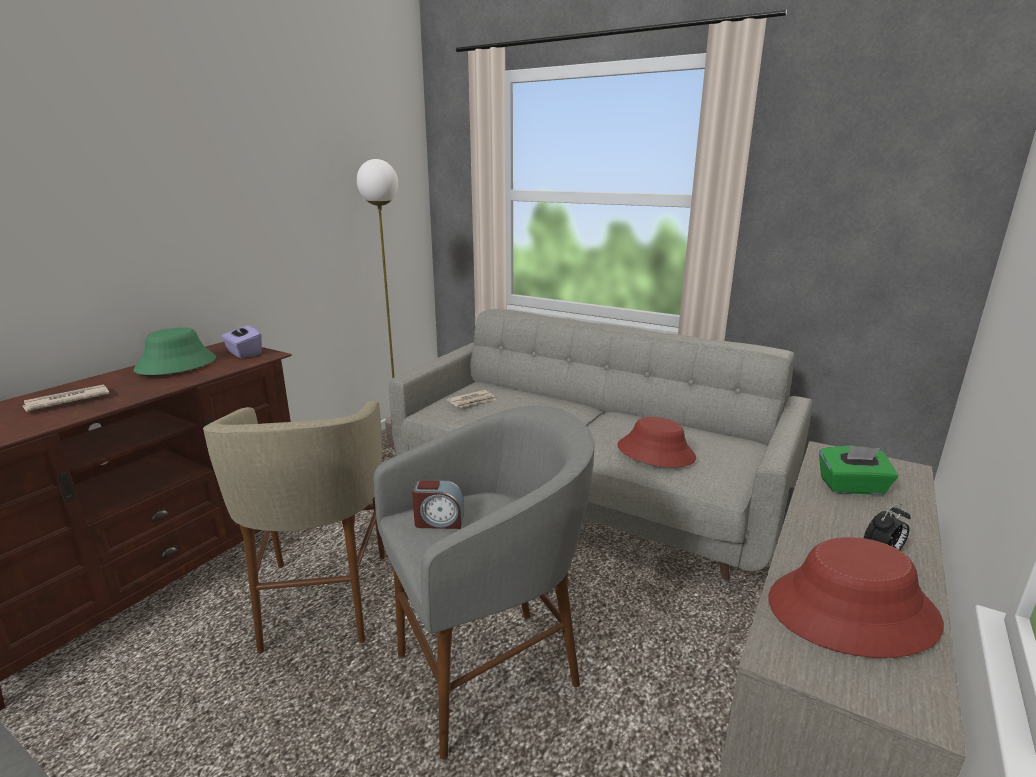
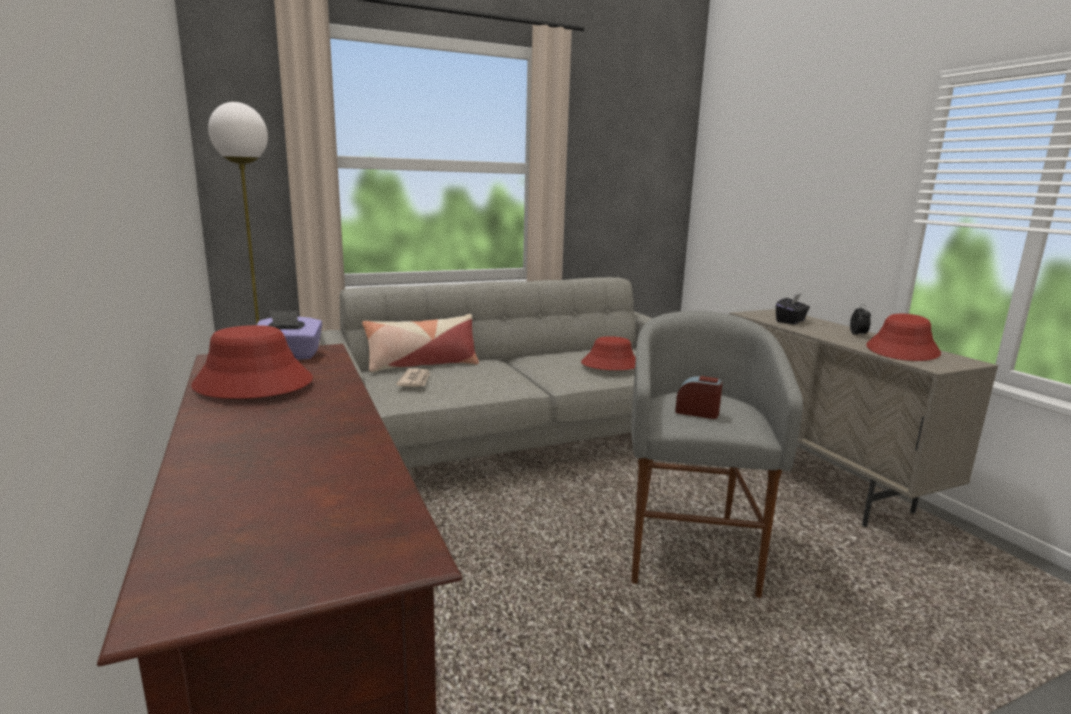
camera: 55 degrees left, 5 degrees down
newspaper [23,384,110,412] -> none
green hat [133,327,216,375] -> red hat [191,325,313,399]
beige stool [203,401,385,654] -> none
alarm clock [412,479,464,529] -> alarm clock turned 105 degrees counterclockwise [675,376,723,419]
green tissue box [819,446,898,495] -> black tissue box [776,293,810,325]
none -> pillow [362,314,479,372]

